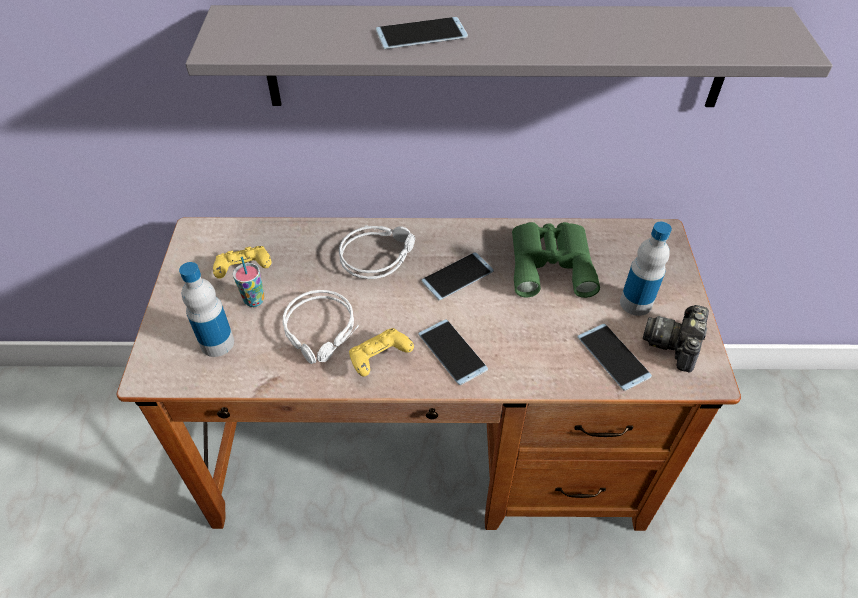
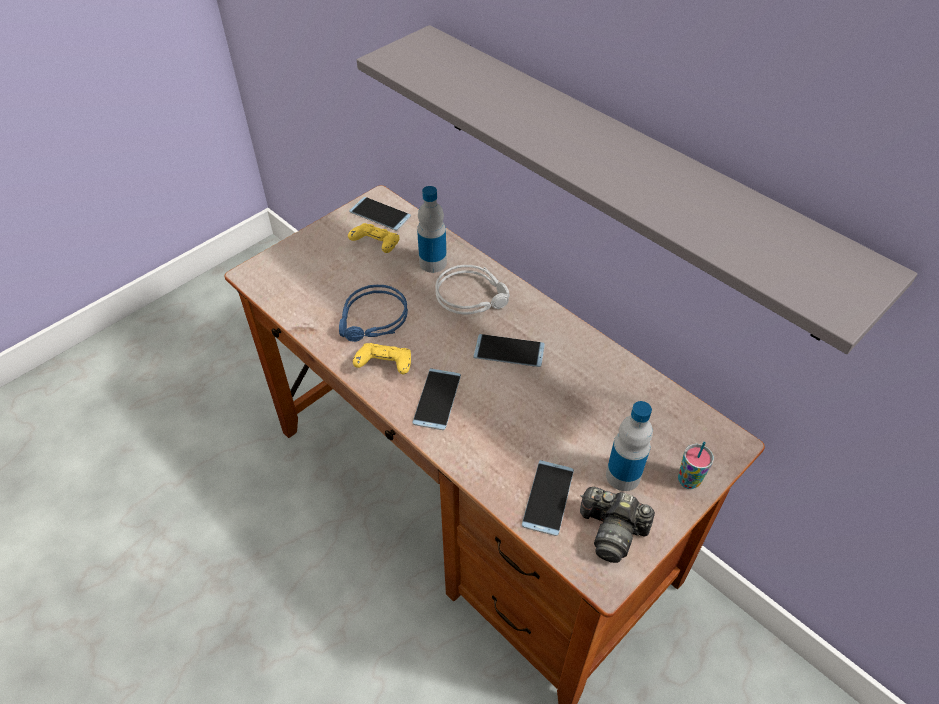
camera: 45 degrees right, 0 degrees up
bottle [179,262,234,357] -> bottle moved to [417,186,447,273]
cup [233,257,265,307] -> cup moved to [678,442,714,489]
grey headphones [283,290,359,364] -> blue headphones [339,285,408,342]
phone [376,17,468,49] -> phone moved to [349,197,411,231]
green binoculars [512,222,600,298] -> none
camera [643,305,709,372] -> camera turned 135 degrees counterclockwise [580,487,655,563]

